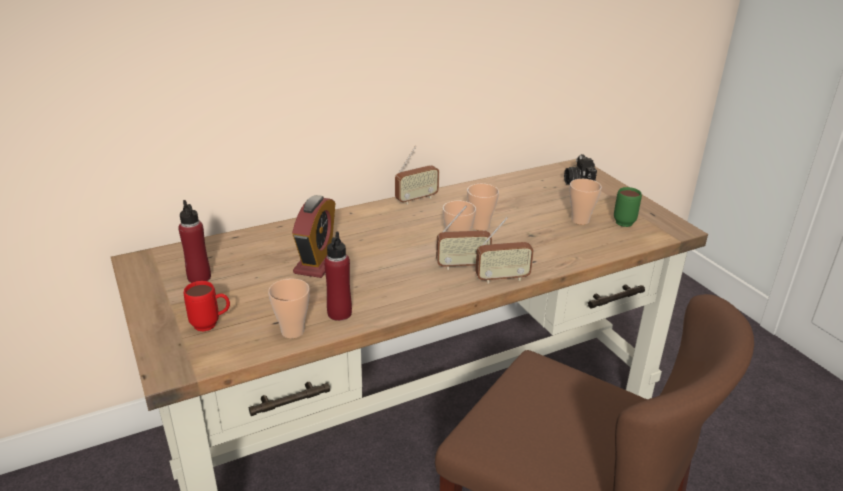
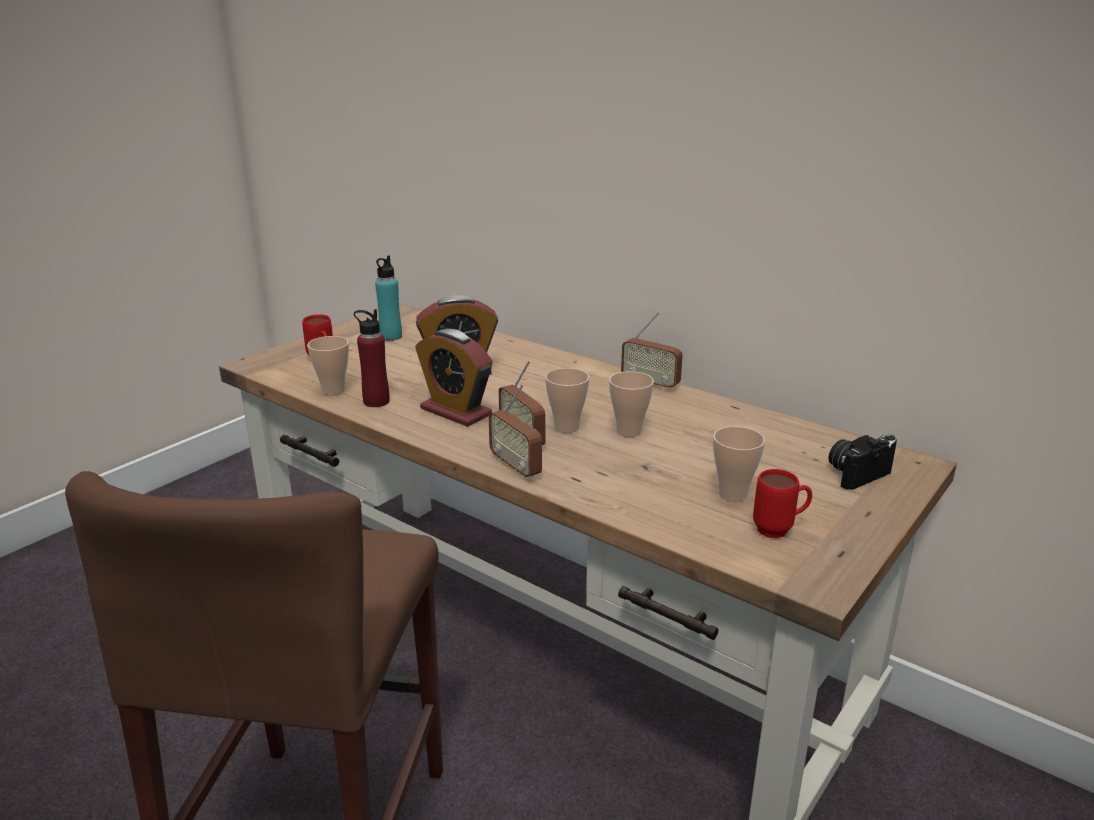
camera: 65 degrees right, 5 degrees down
red bottle [178,200,211,283] -> turquoise bottle [375,255,402,341]
green mug [614,187,642,227] -> red mug [753,469,812,538]
none -> alarm clock [415,329,493,427]

